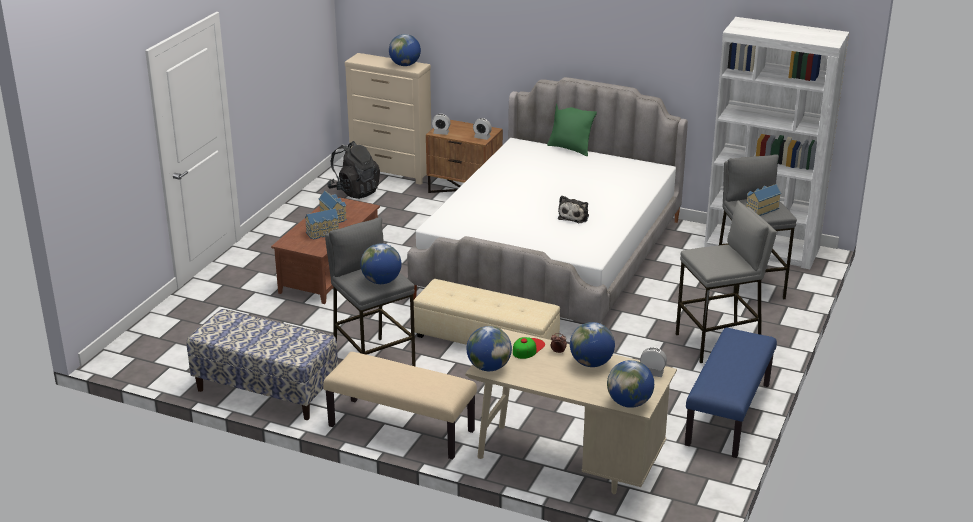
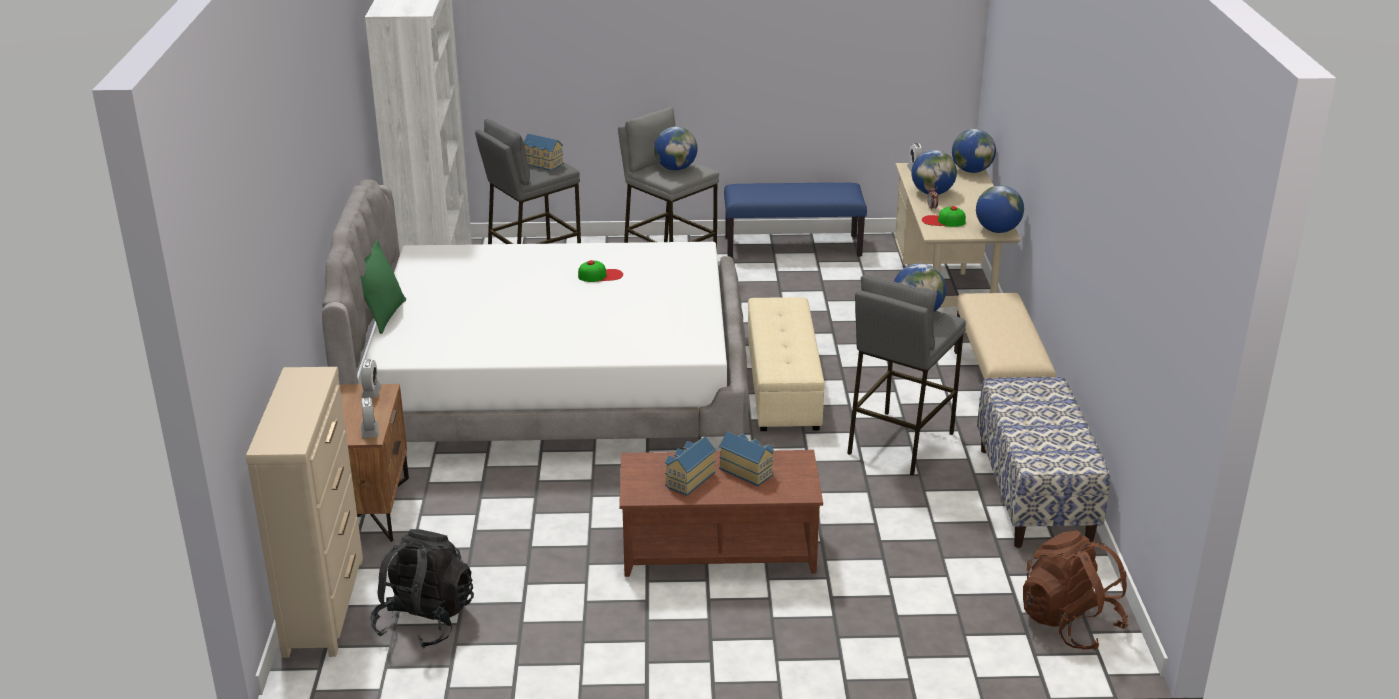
camera: 115 degrees left, 0 degrees up
globe [389,34,421,66] -> globe moved to [654,127,697,170]
plush toy [558,196,589,223] -> cap [578,260,623,282]
none -> brown backpack [1023,531,1128,650]

